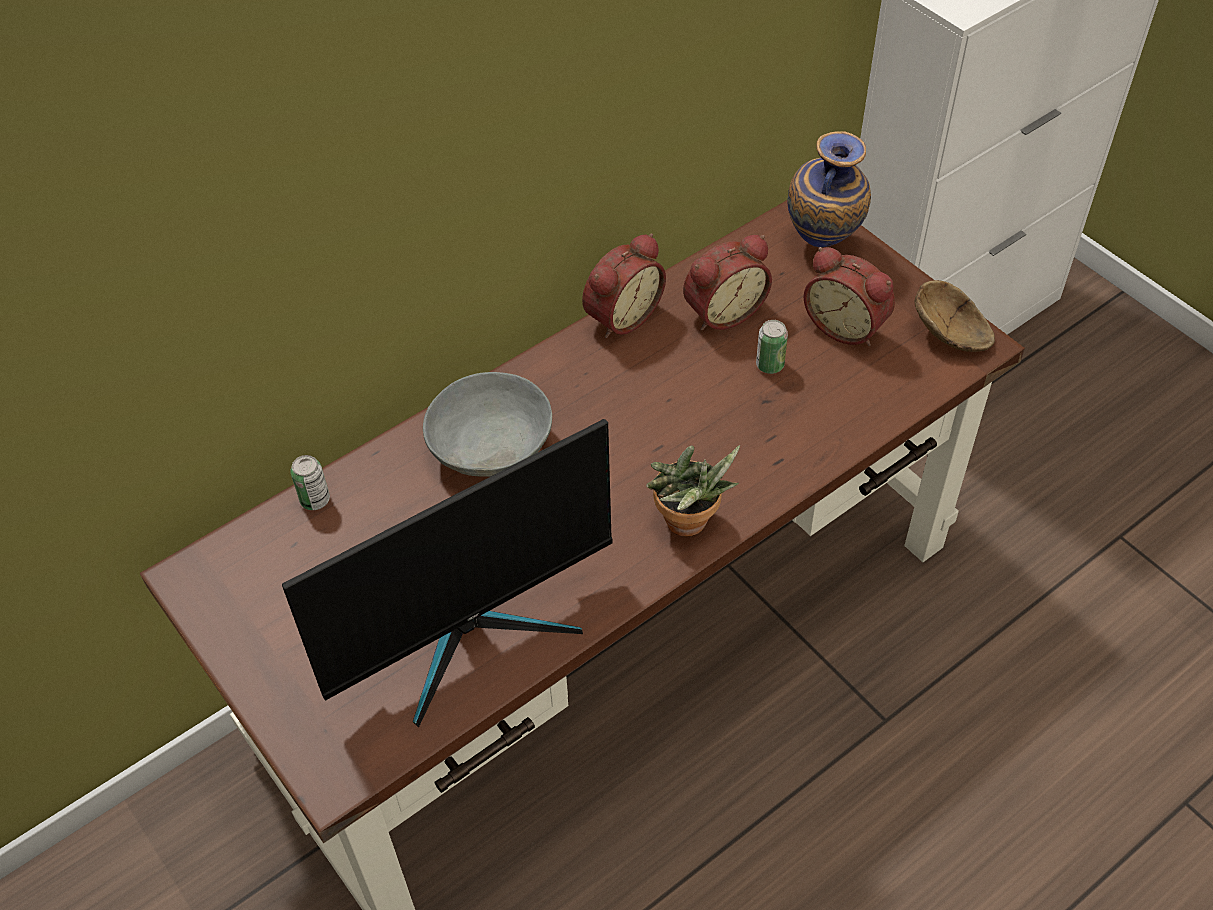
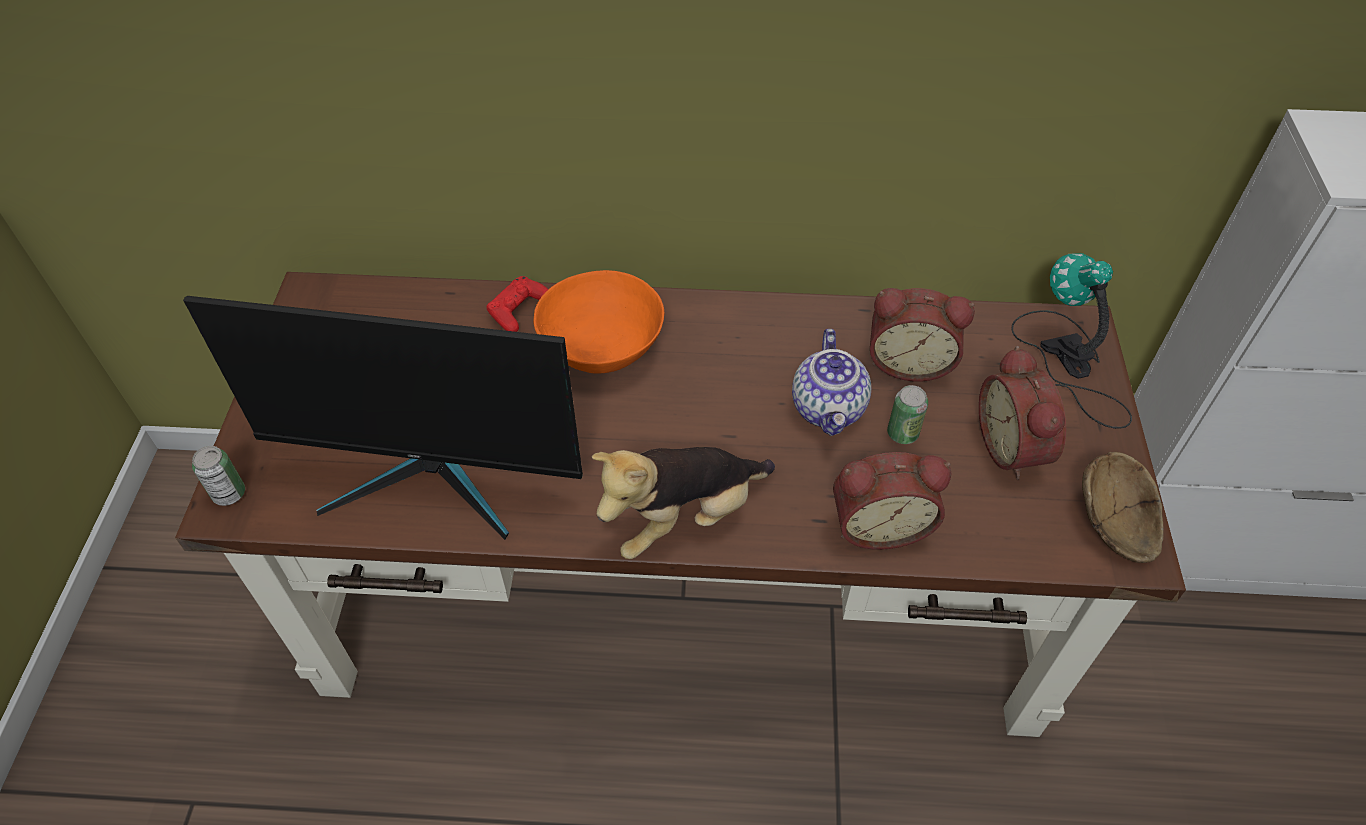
camera: 40 degrees right, 0 degrees up
can [290,455,330,510] -> can moved to [192,446,245,506]
grey bowl [423,372,552,477] -> orange bowl [533,270,664,374]
alarm clock [582,233,666,338] -> alarm clock moved to [833,452,951,550]
potted plant [646,445,740,537] -> plush toy [592,447,775,559]
vase [787,131,871,247] -> table lamp [1011,253,1132,429]
none -> red game controller [486,276,548,332]
none -> teapot [792,329,871,436]

